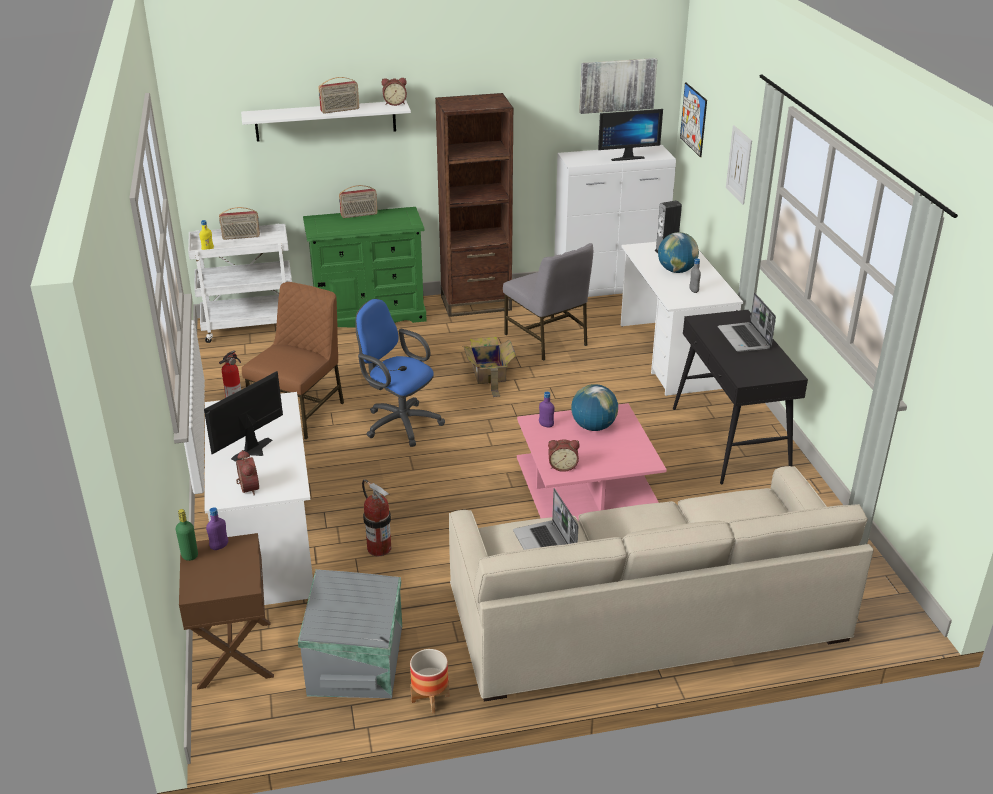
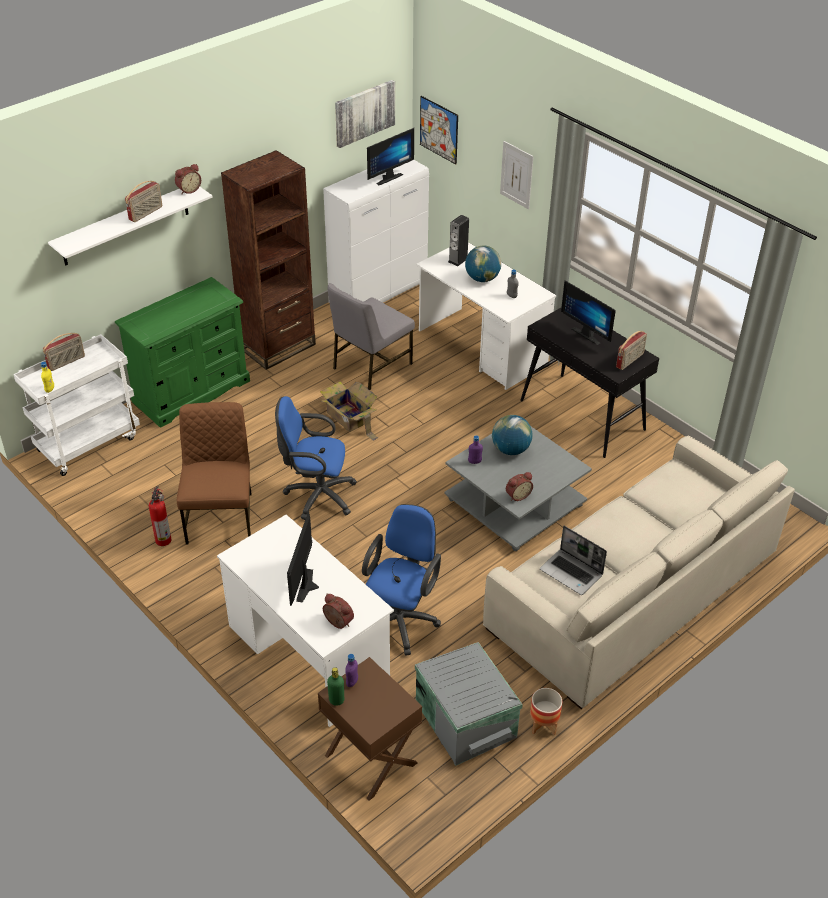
camera: 30 degrees left, 10 degrees up
radio [339,185,377,218] -> radio moved to [616,331,647,370]
fire extinguisher [362,479,391,556] -> blue office chair [362,504,441,656]
grey chair [503,243,593,361] -> grey chair turned 105 degrees clockwise [328,283,415,390]
pink coffee table [517,403,667,520] -> grey coffee table [444,427,592,551]
laptop [718,293,776,352] -> monitor [561,280,616,345]

